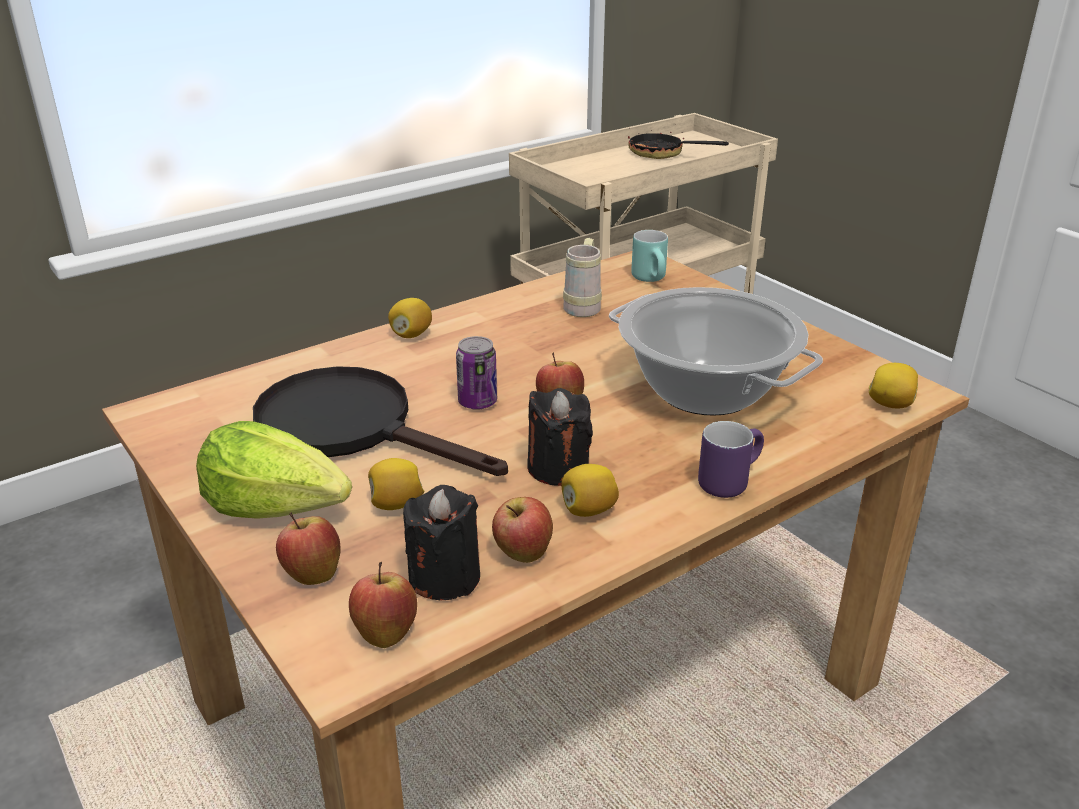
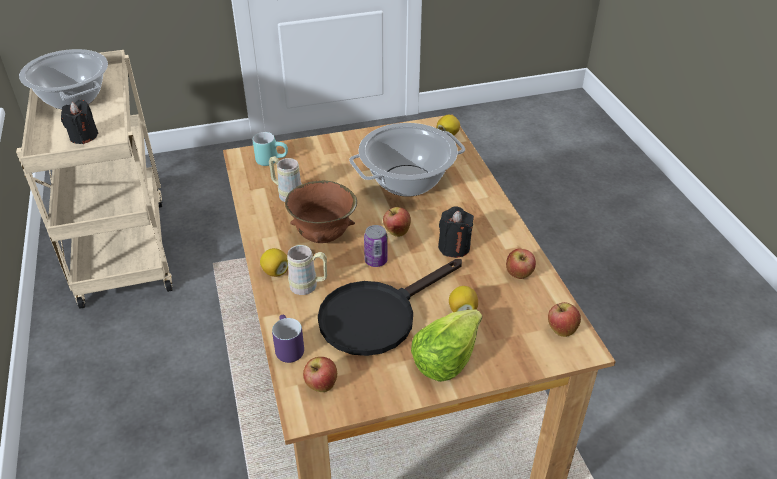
camera: 70 degrees left, 10 degrees up
apple [276,512,341,585] -> apple moved to [303,357,337,392]
black candle [403,485,480,600] -> black candle moved to [61,100,98,144]
lemon [561,464,619,517] -> none
frying pan [628,130,729,159] -> cooking pot [19,49,108,109]
purple mug [698,421,764,498] -> purple mug moved to [272,315,304,363]
none -> brown bowl [285,181,357,243]
none -> beige mug [287,245,327,295]

